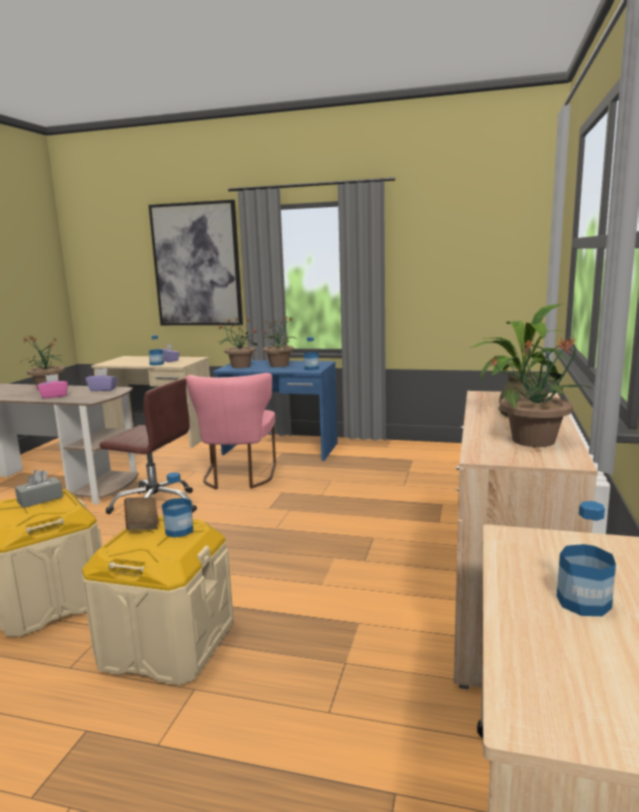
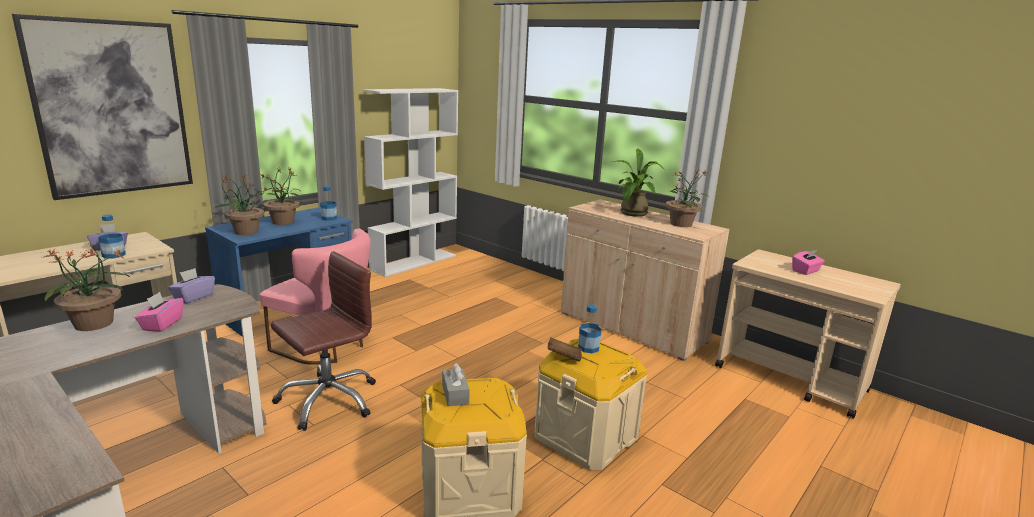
camera: 65 degrees left, 5 degrees up
bottle [557,501,616,616] -> pink tissue box [792,250,824,275]
none -> white bookcase [362,88,458,277]

